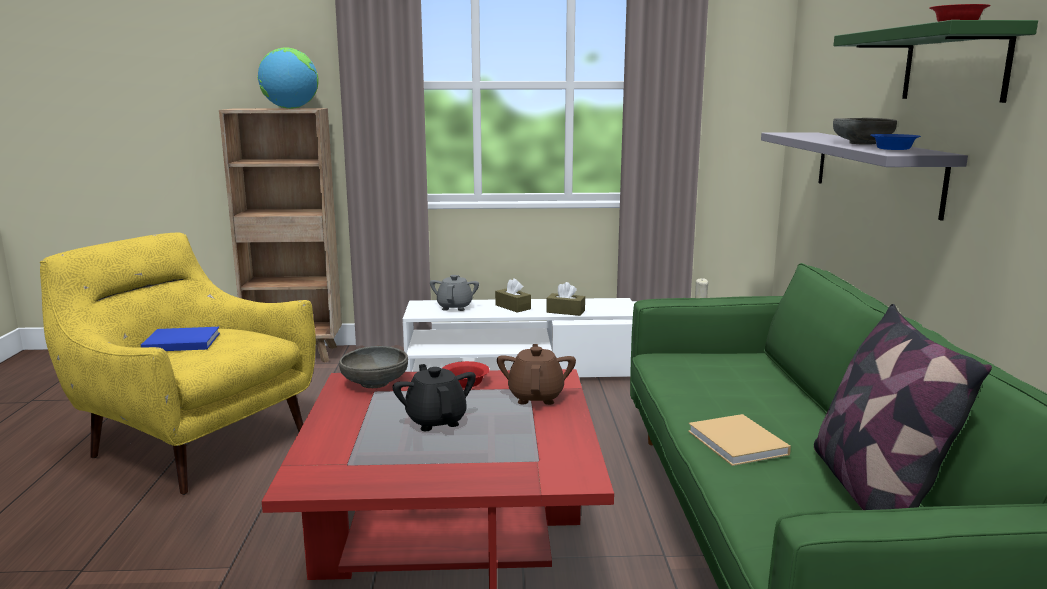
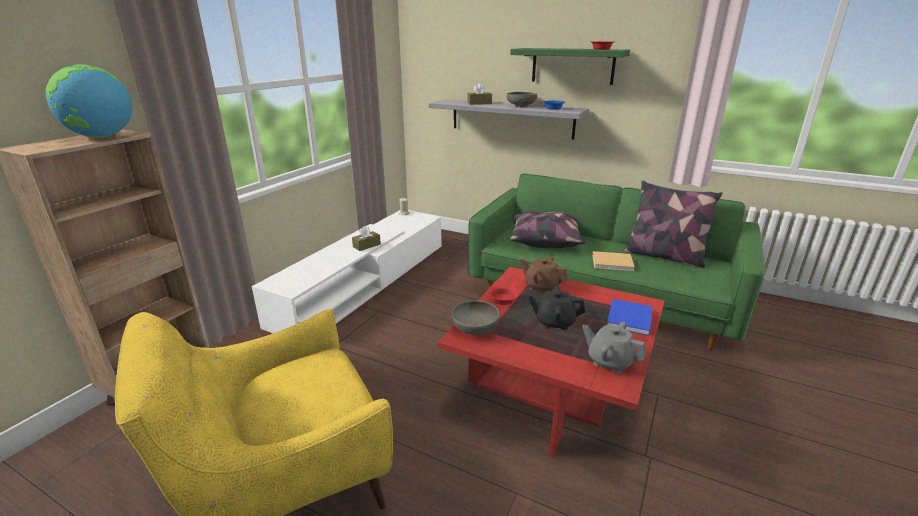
camera: 60 degrees left, 10 degrees up
blue book [141,327,220,351] -> blue book moved to [607,299,653,336]
grey teapot [430,275,479,311] -> grey teapot moved to [582,322,646,374]
brown tissue box [495,278,531,313] -> brown tissue box moved to [467,83,492,105]
none -> pillow [510,211,586,248]

